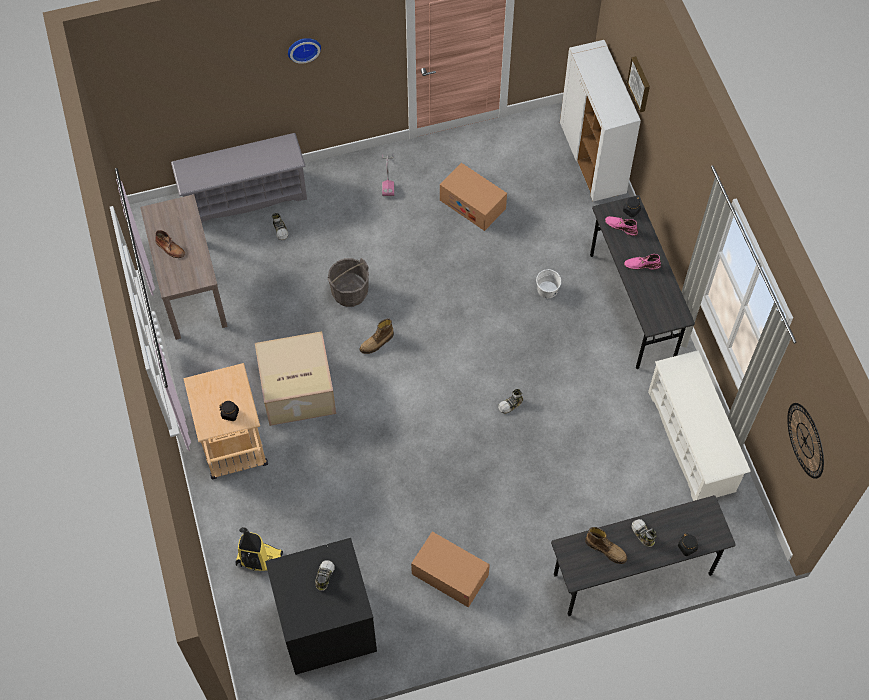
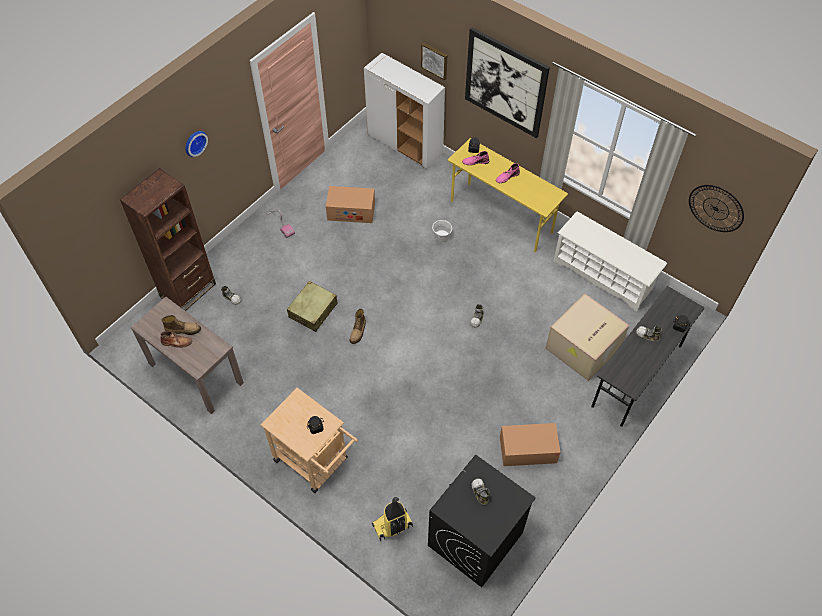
camera: 35 degrees left, 5 degrees down
grey shoe rack [171,133,307,223] -> brown bookcase [120,168,216,311]
cardboard box [255,331,336,426] -> cardboard box moved to [545,294,629,381]
grey bucket [328,258,369,307] -> beige suitcase [287,281,338,332]
boot [585,527,627,564] -> boot moved to [162,315,201,335]
grey desk [590,195,695,369] -> yellow desk [448,138,568,252]
none -> picture [465,27,550,138]

